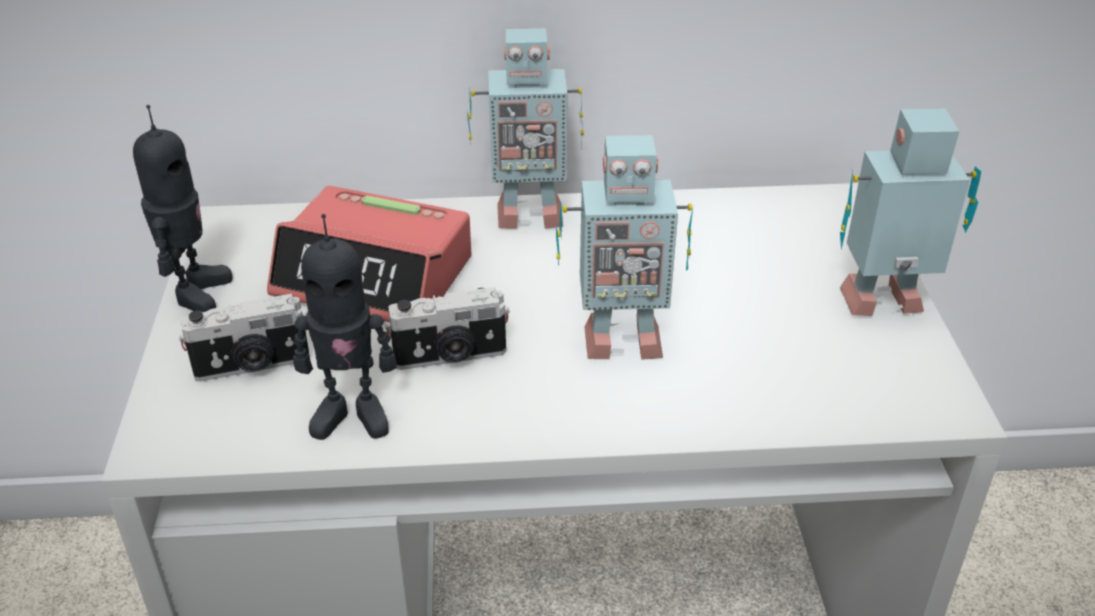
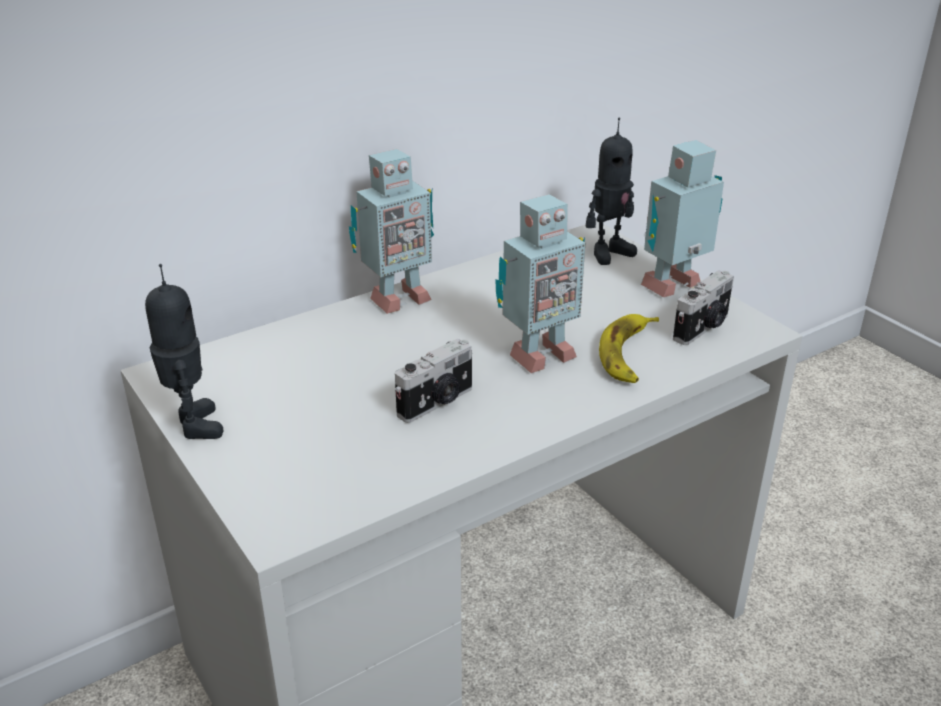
camera: 30 degrees left, 5 degrees down
camera [179,294,310,381] -> camera moved to [673,270,734,345]
alarm clock [267,186,472,322] -> none
toy robot [293,214,397,440] -> toy robot moved to [586,118,637,265]
none -> banana [599,314,659,383]

